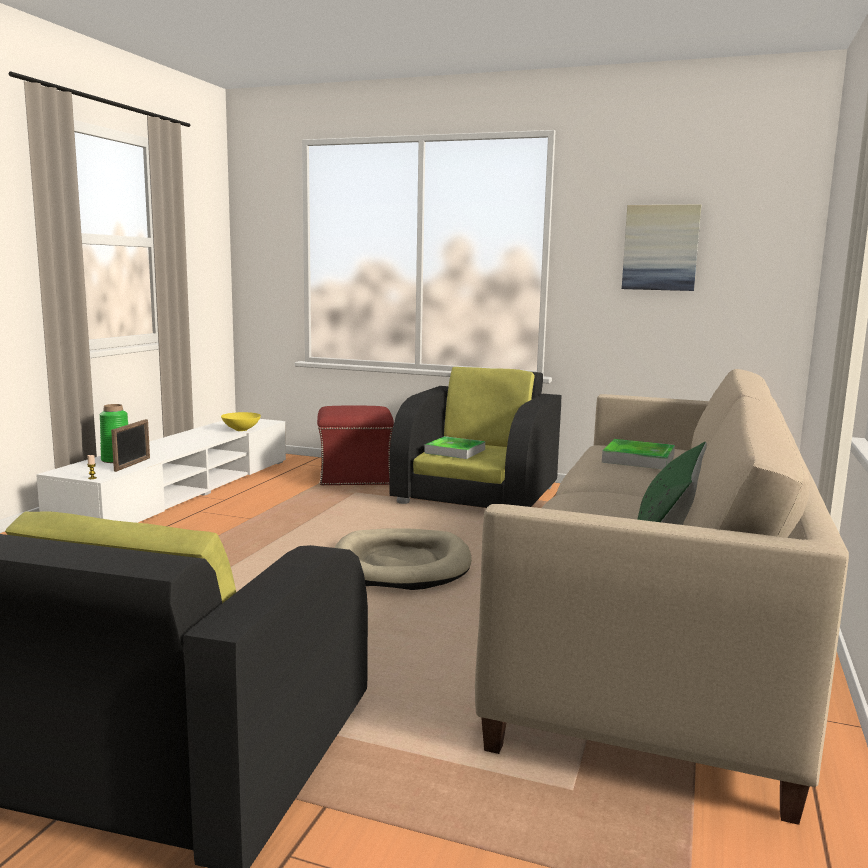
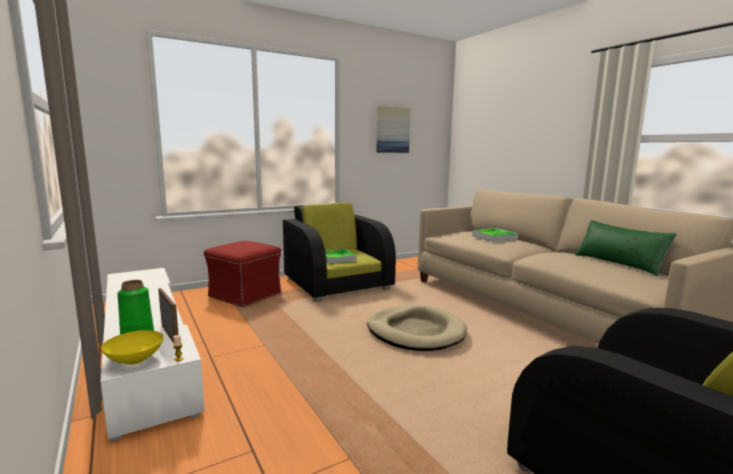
camera: 50 degrees left, 0 degrees up
yellow bowl [221,412,261,431] -> yellow bowl moved to [101,330,164,365]

